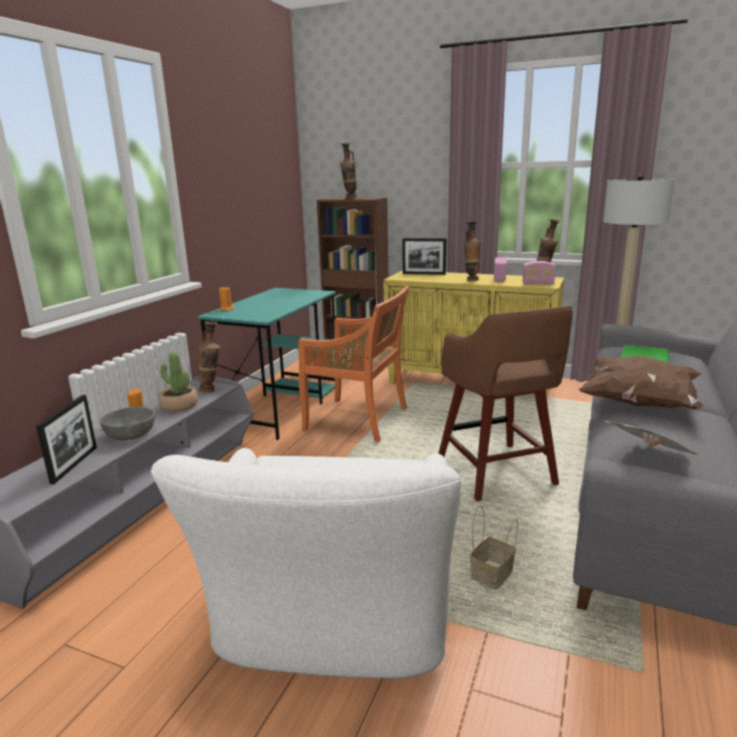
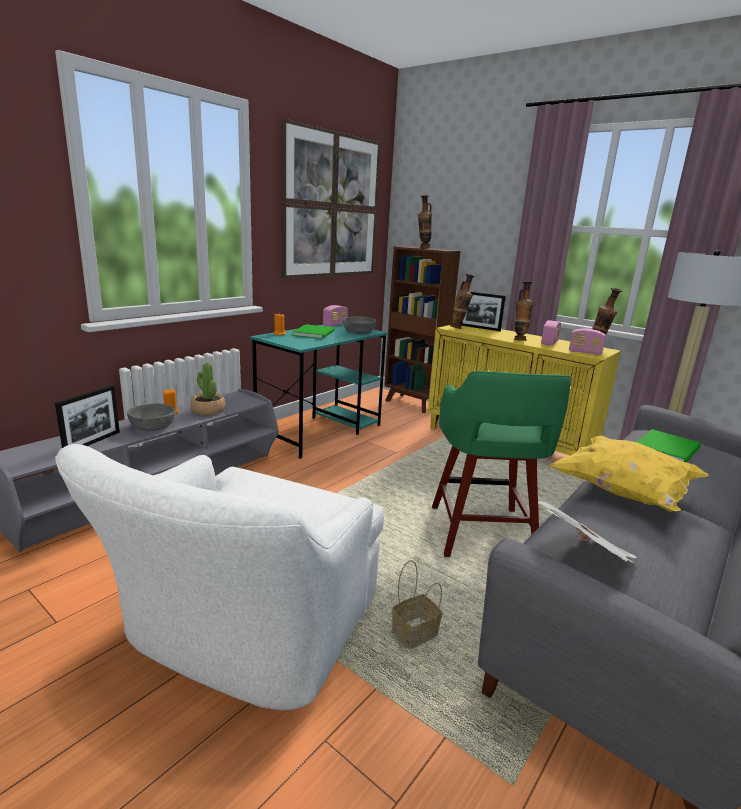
camera: 15 degrees right, 0 degrees up
vase [198,321,220,392] -> vase moved to [450,274,475,329]
orange chair [298,286,409,442] -> none
brown stool [438,306,573,501] -> green stool [432,371,571,557]
brown pillow [579,356,704,409] -> yellow pillow [549,435,709,512]
none -> picture [281,119,380,278]
none -> green book [292,324,335,339]
none -> radio [323,305,348,327]
none -> grey bowl [343,316,376,334]

